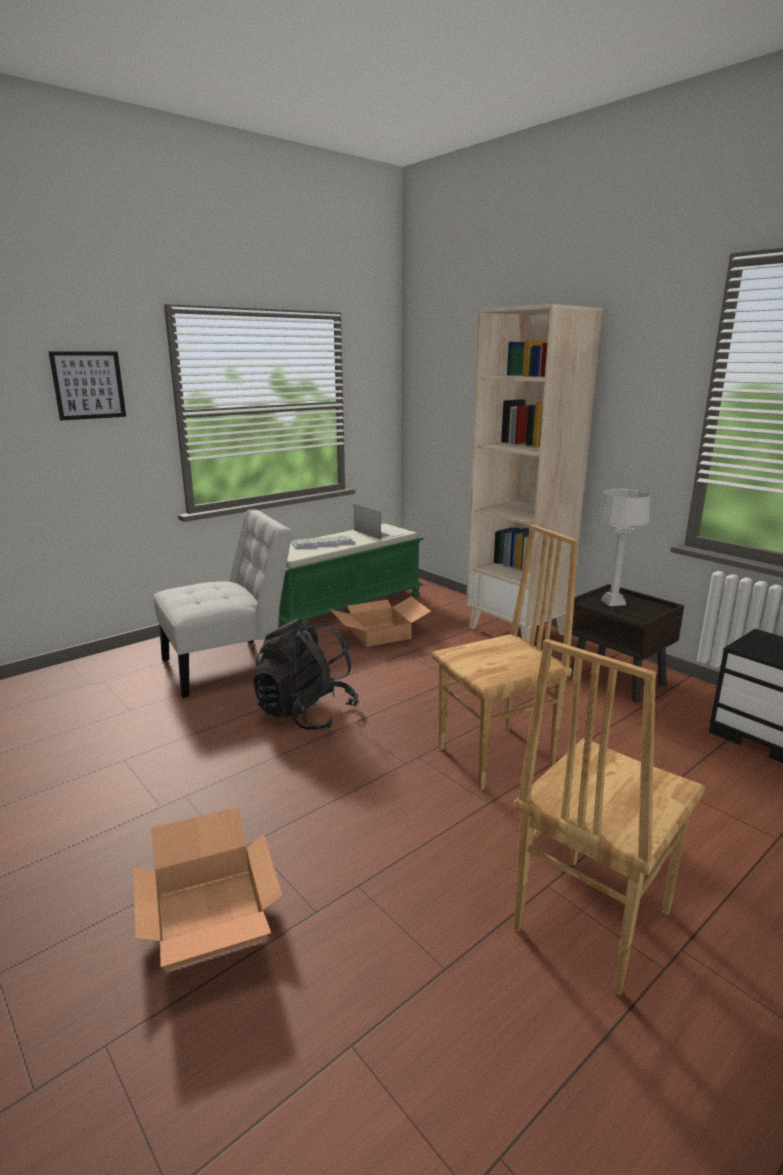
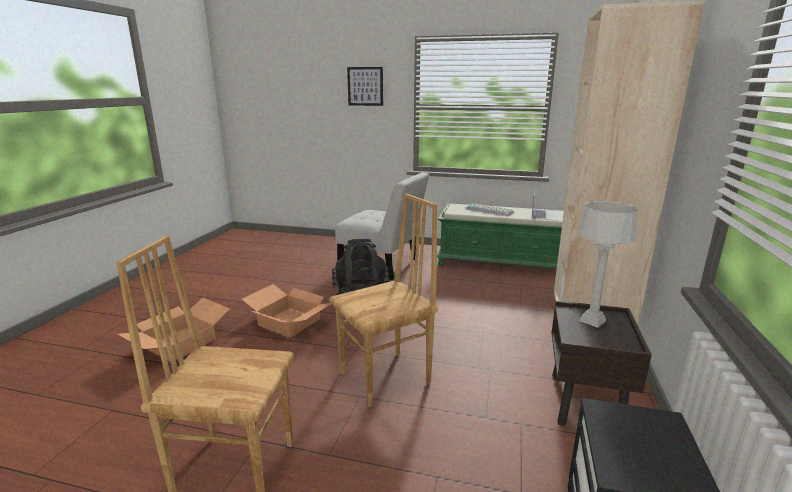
camera: 55 degrees right, 0 degrees up
cardboard box [330,596,431,647] -> cardboard box moved to [242,284,331,337]
brown chair [432,524,578,790] -> brown chair turned 60 degrees counterclockwise [329,193,438,407]

